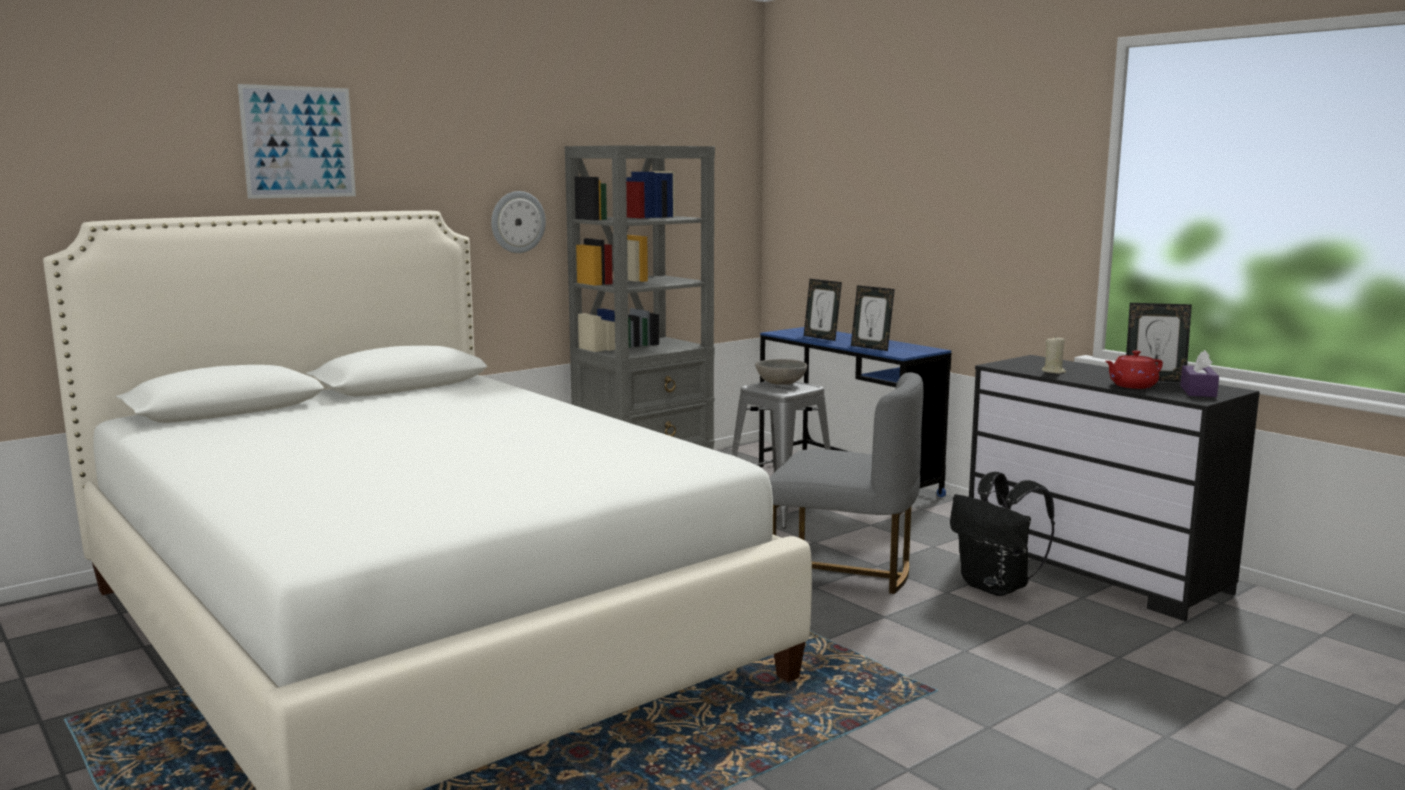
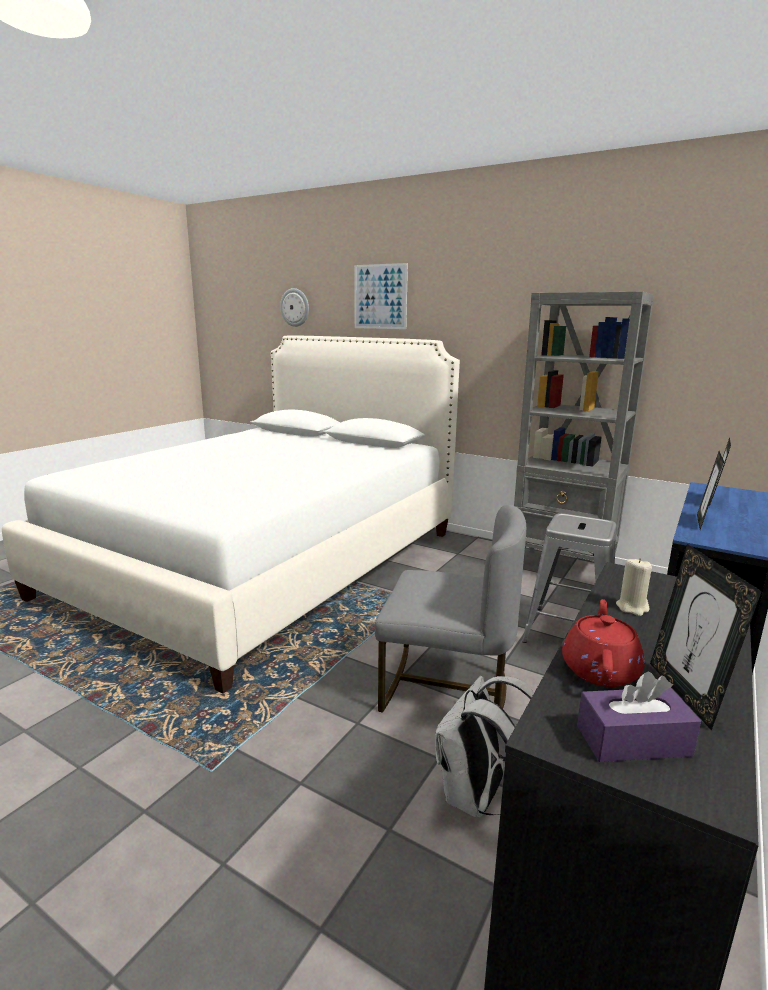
camera: 70 degrees right, 5 degrees up
wall clock [491,191,546,253] -> wall clock moved to [280,288,309,327]
grey bowl [755,359,807,385] -> none
grey chair [769,372,924,594] -> grey chair turned 75 degrees counterclockwise [374,505,526,713]
black backpack [950,472,1055,596] -> white backpack [435,676,534,817]
red teapot [1105,351,1163,389] -> red teapot turned 60 degrees clockwise [562,599,645,687]

